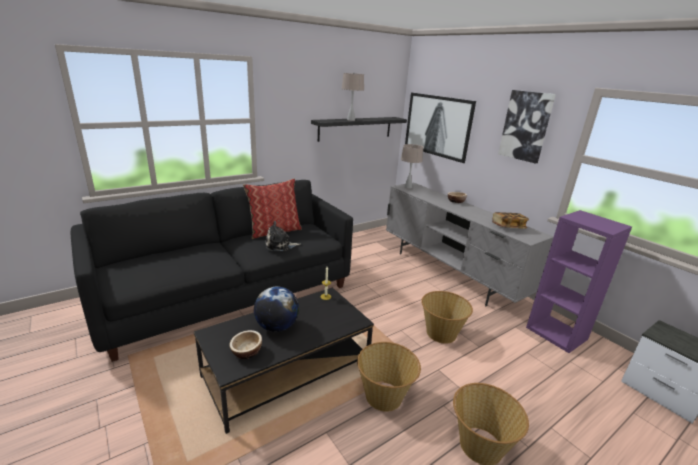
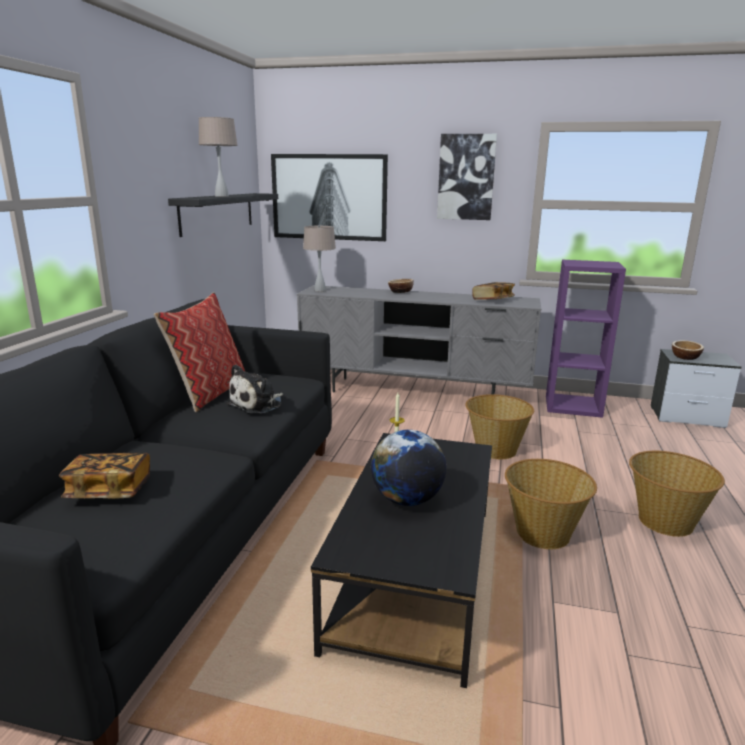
camera: 40 degrees left, 5 degrees down
bowl [229,330,262,359] -> bowl moved to [672,340,704,360]
none -> book [59,452,150,499]

